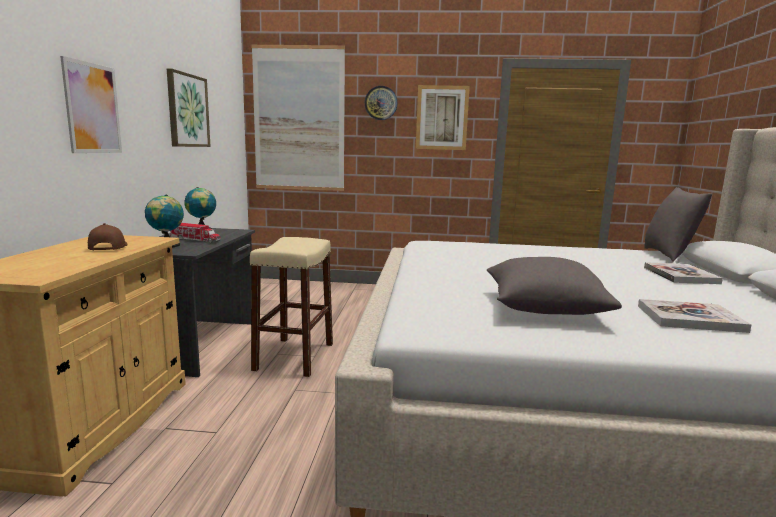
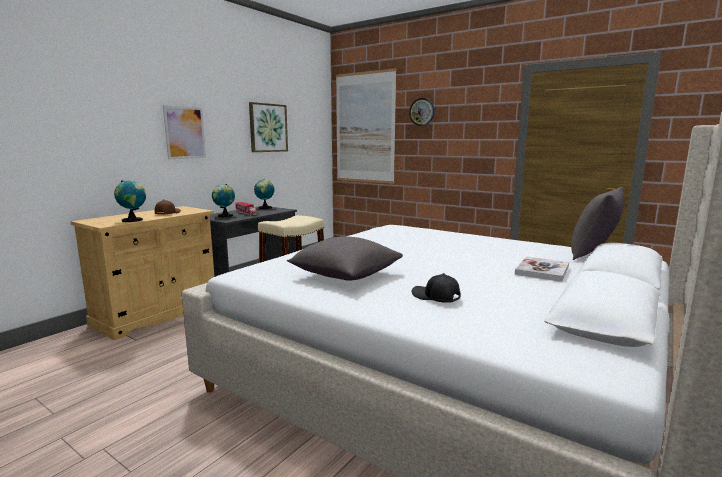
camera: 30 degrees right, 0 degrees up
picture [416,85,470,150] -> none
book [638,299,752,333] -> black cap [412,273,461,303]
none -> globe [114,180,146,222]

